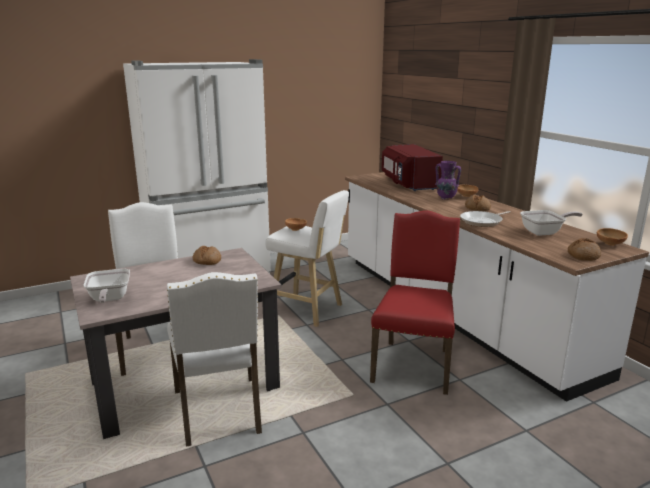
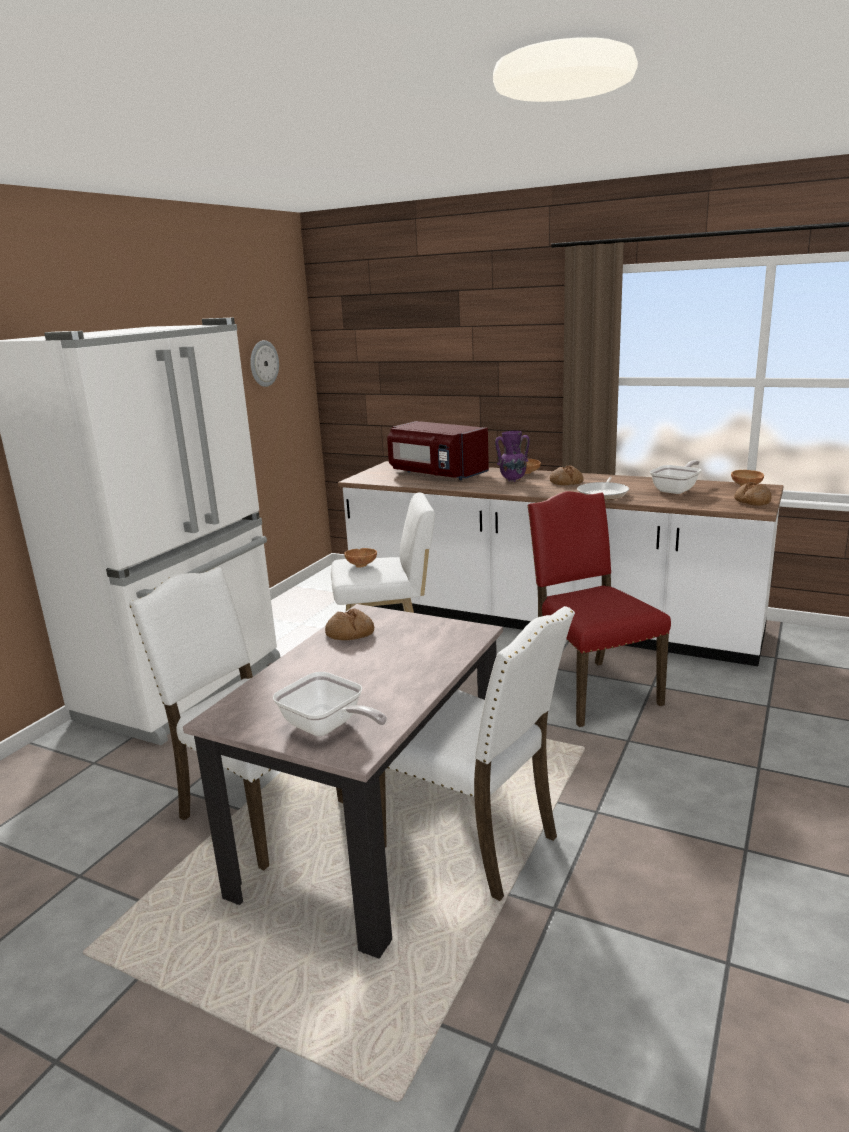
camera: 35 degrees left, 0 degrees up
none -> wall clock [250,340,279,387]

